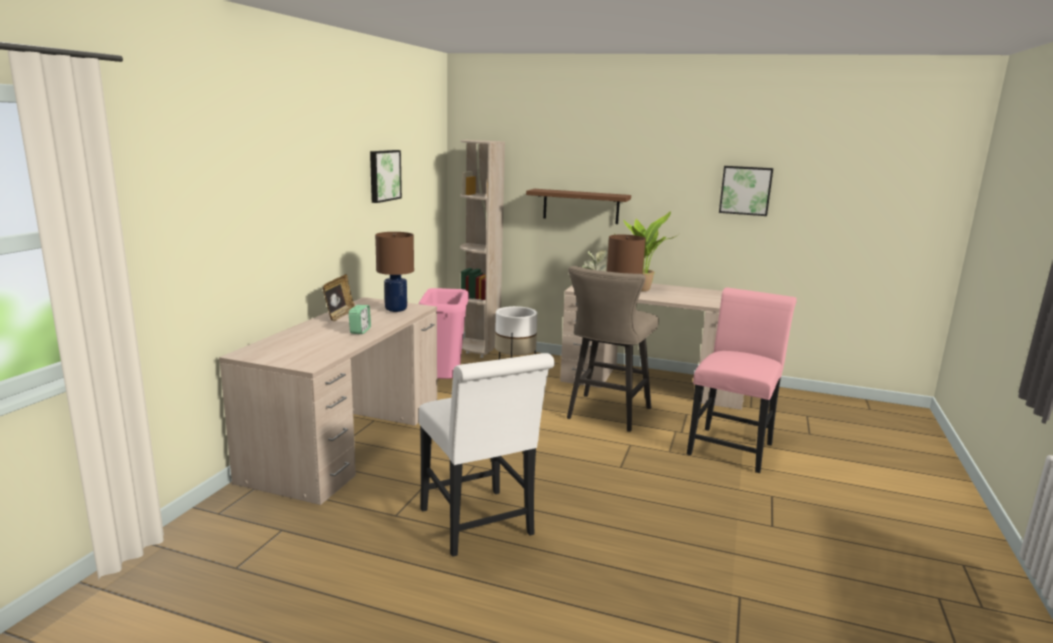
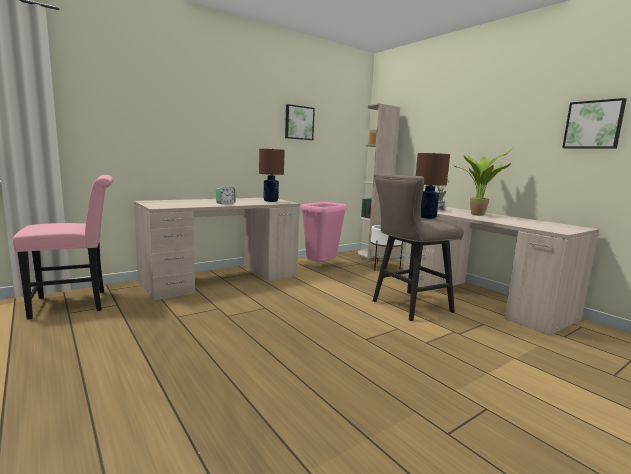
camera: 35 degrees right, 5 degrees down
picture frame [323,274,355,321] -> none
white chair [419,353,555,557] -> none
brown shelf [526,189,631,224] -> none
pink chair [687,288,797,473] -> pink chair moved to [13,175,113,320]

